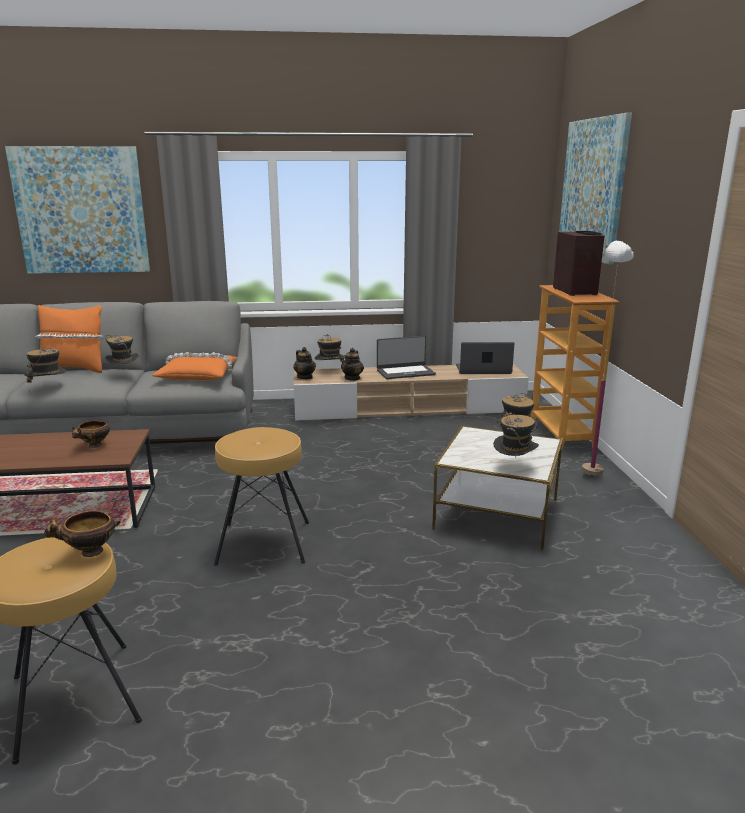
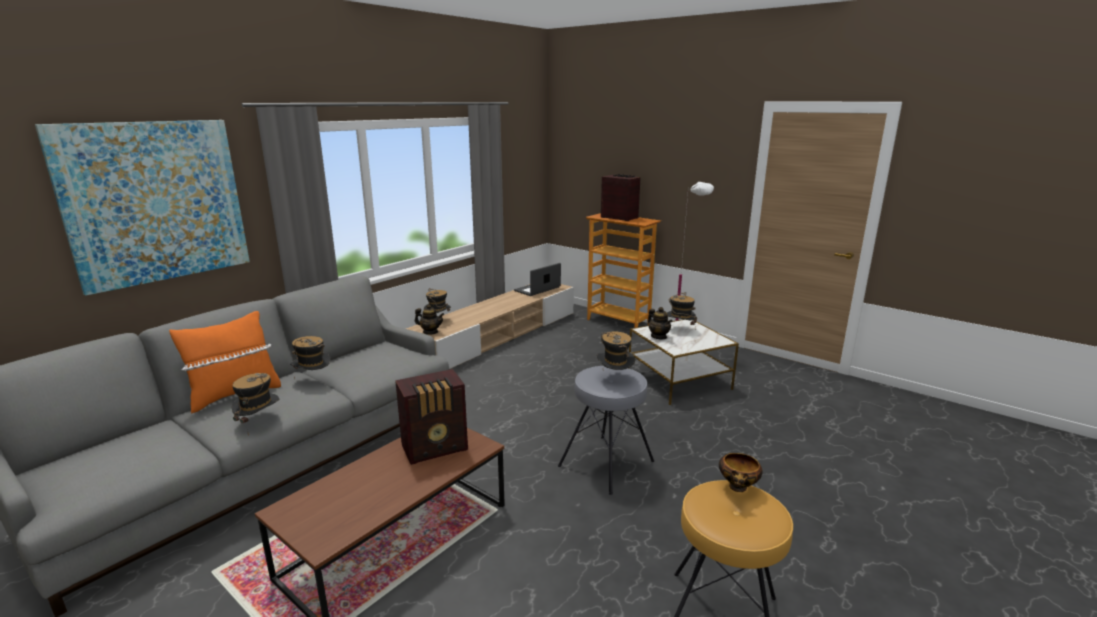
camera: 45 degrees left, 0 degrees up
bowl [72,421,110,448] -> radio [395,369,468,465]
orange pillow [152,352,237,380] -> none
brown stool [214,427,309,566] -> grey stool [558,366,654,495]
teapot [341,348,364,381] -> teapot moved to [648,307,673,339]
laptop [377,336,436,379] -> none
hat [493,411,539,457] -> hat moved to [597,331,635,370]
picture [559,113,632,264] -> none

